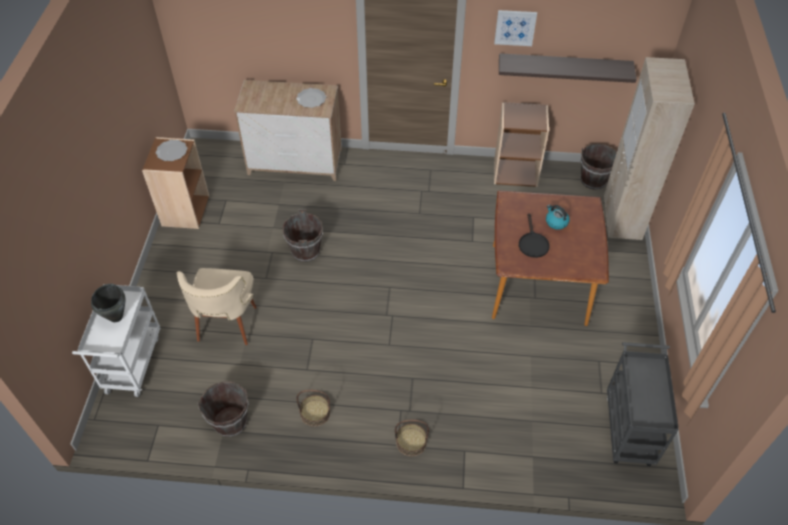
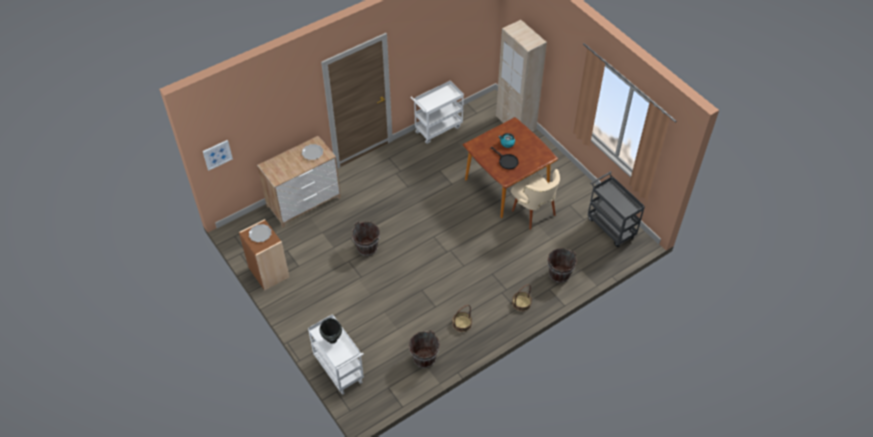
camera: 40 degrees left, 0 degrees up
beige chair [177,268,257,345] -> beige chair moved to [511,169,560,230]
picture [494,10,537,46] -> picture moved to [203,140,233,170]
brown bookcase [494,102,549,187] -> white cart [410,81,464,144]
shelf [499,53,637,83] -> none
brown bucket [580,144,617,190] -> brown bucket moved to [547,248,577,283]

